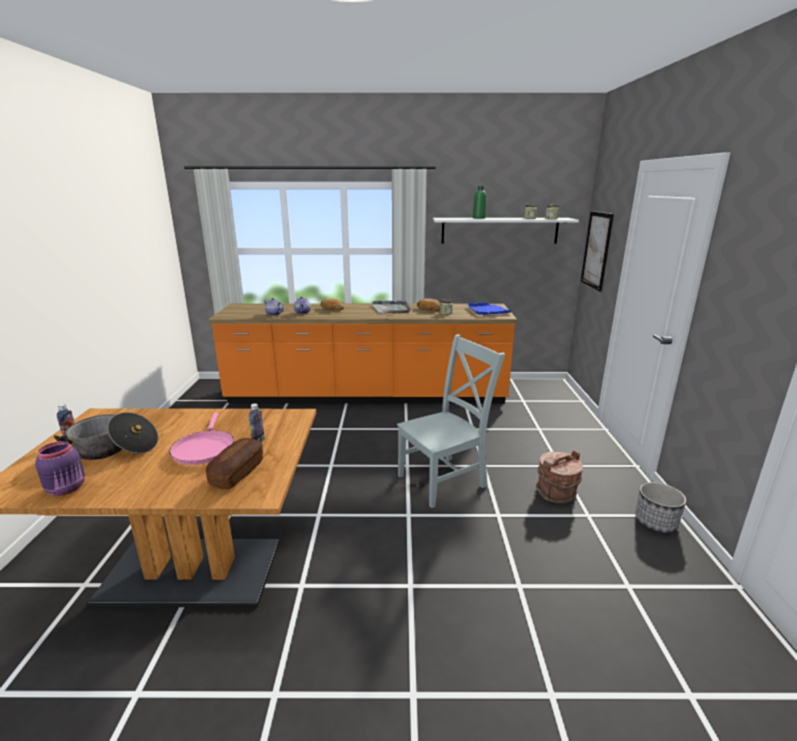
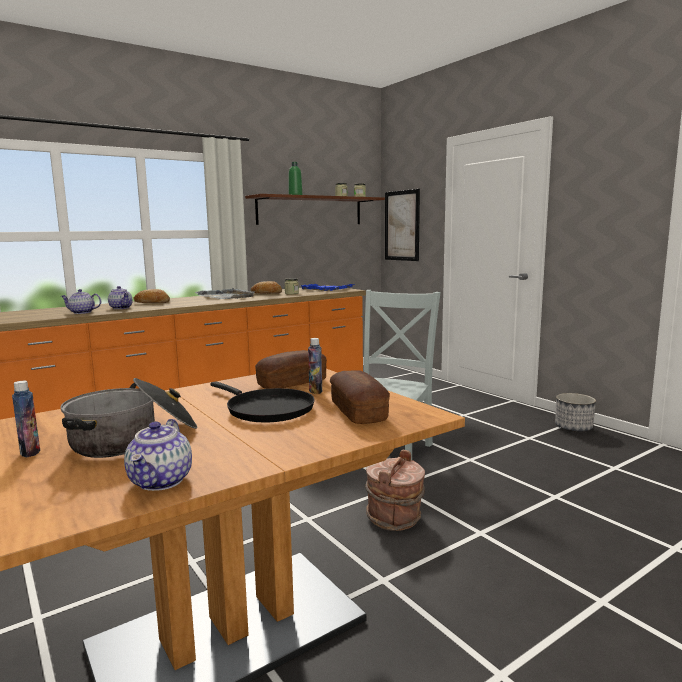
camera: 35 degrees left, 10 degrees down
purple jar [35,441,85,496] -> teapot [124,419,192,491]
pink frying pan [169,412,234,465] -> black frying pan [210,381,315,422]
white shelf [433,218,579,244] -> brown shelf [245,194,385,225]
brown bucket [536,450,583,504] -> brown bucket moved to [365,449,425,531]
none -> bread [255,350,327,389]

